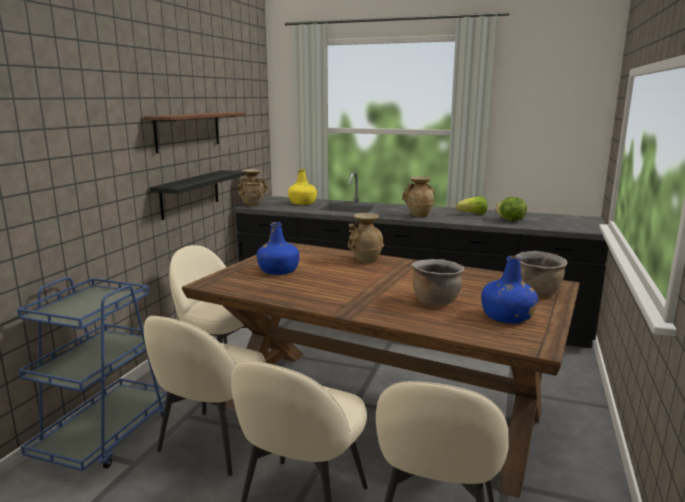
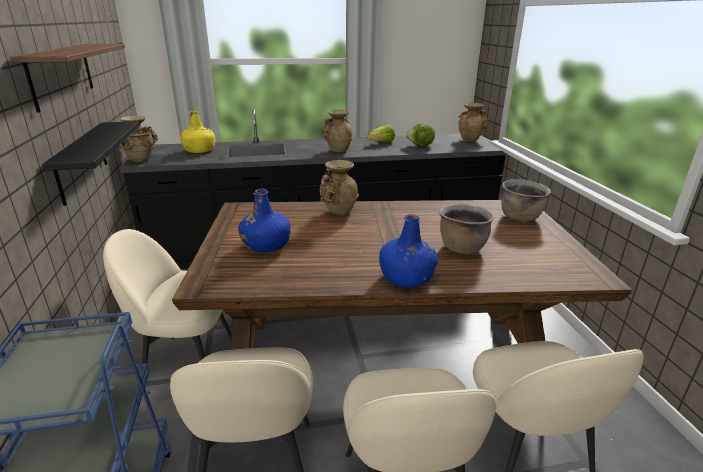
camera: 30 degrees left, 10 degrees up
blue bottle [481,256,538,324] -> blue bottle moved to [379,214,438,287]
none -> beige vase [458,103,489,142]

